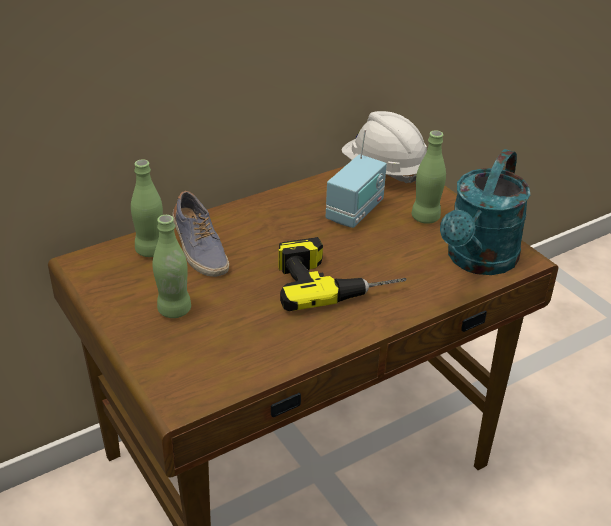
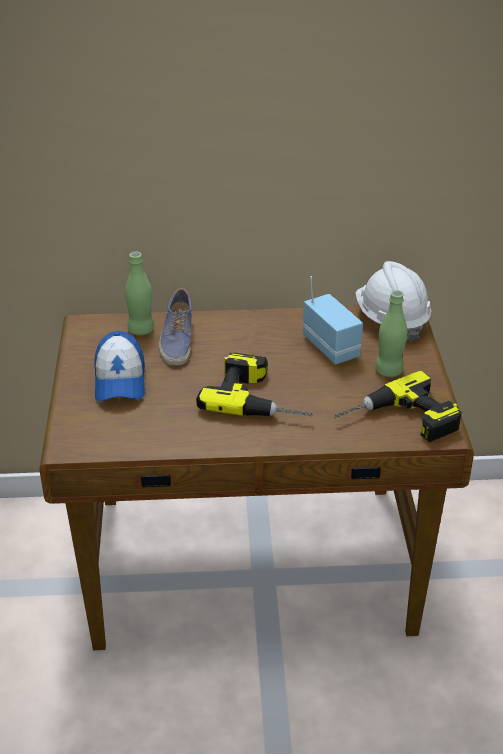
camera: 30 degrees right, 0 degrees up
green bottle [153,215,191,318] -> cap [94,331,145,401]
radio [326,130,387,228] -> radio turned 90 degrees counterclockwise [303,276,363,364]
turquoise watering can [440,149,530,275] -> power drill [334,371,461,442]

